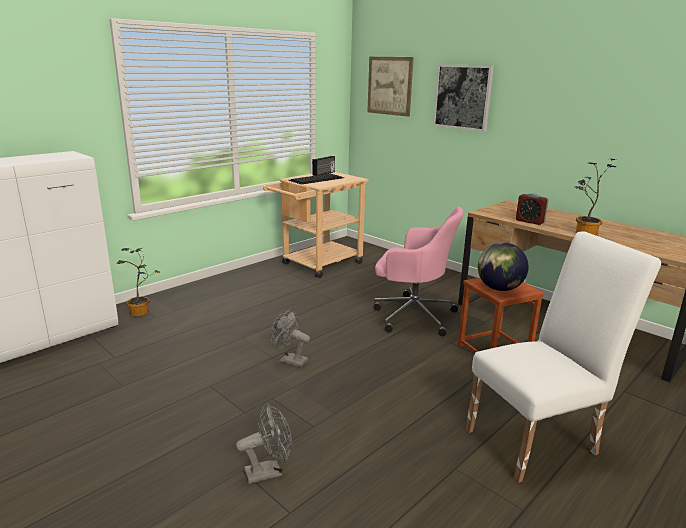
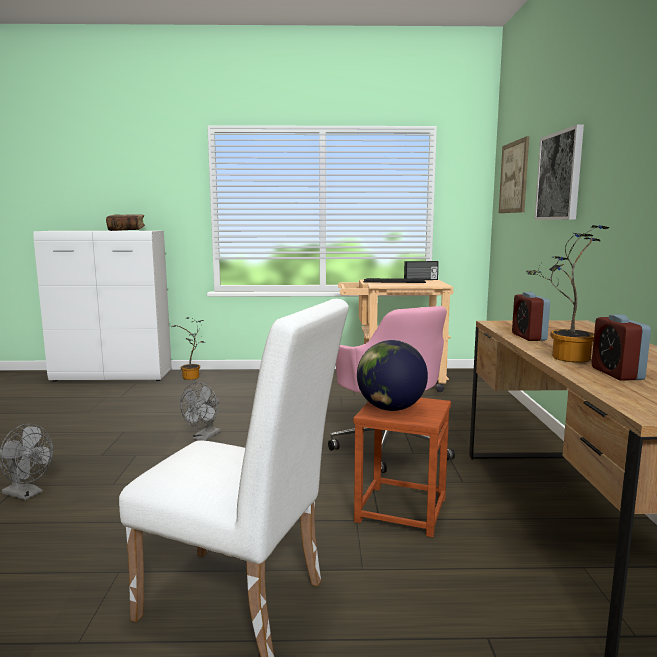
camera: 45 degrees right, 10 degrees down
grey fan [270,309,310,367] -> grey fan turned 135 degrees counterclockwise [180,382,221,441]
none -> book [106,214,145,231]
none -> alarm clock [591,315,651,381]

